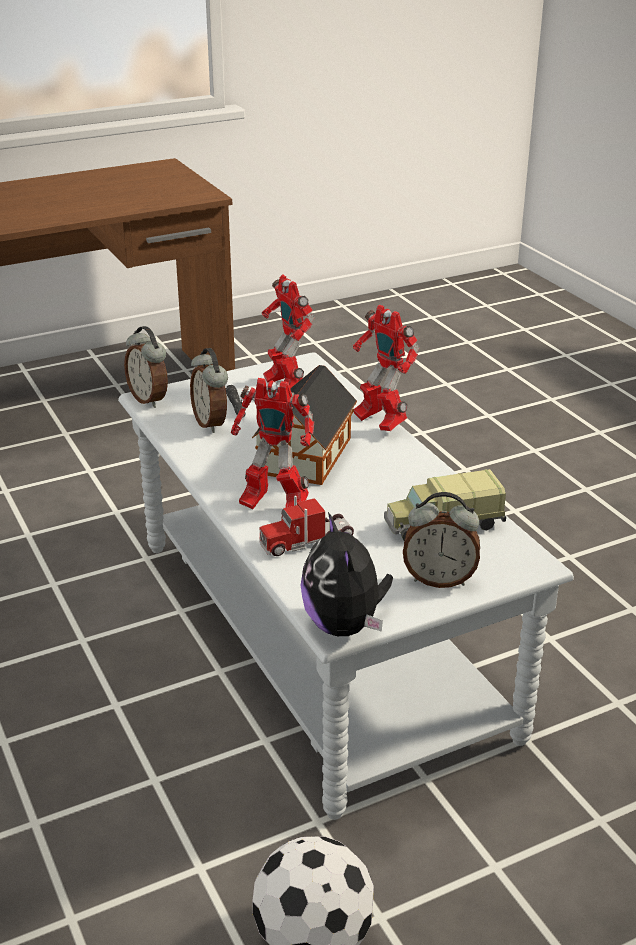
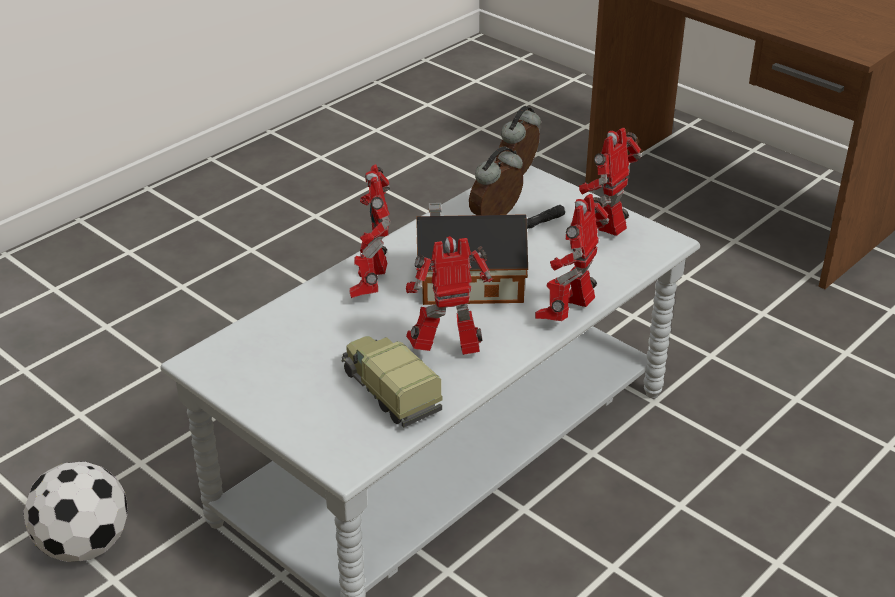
camera: 70 degrees right, 5 degrees up
toy truck [259,496,354,556] -> none
plush toy [301,512,393,636] -> none
alarm clock [403,492,480,588] -> none
none -> toy robot [406,236,494,355]

